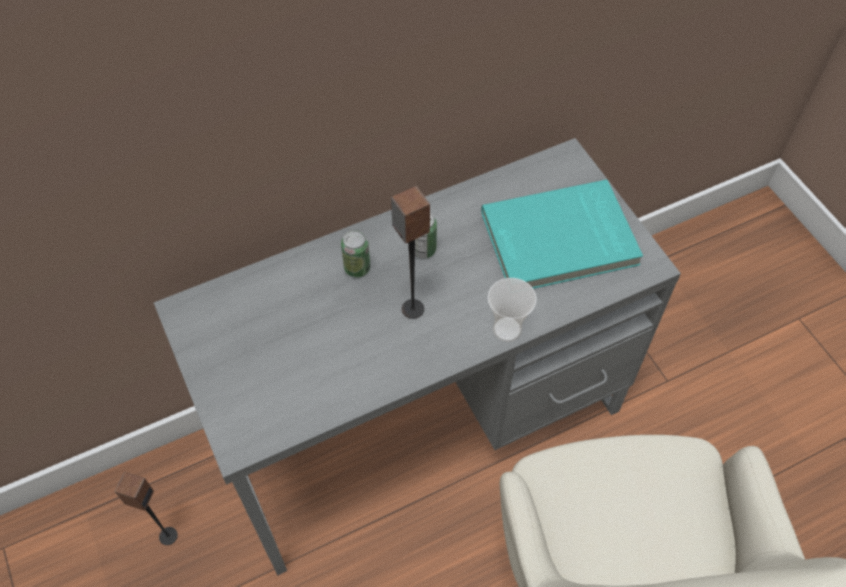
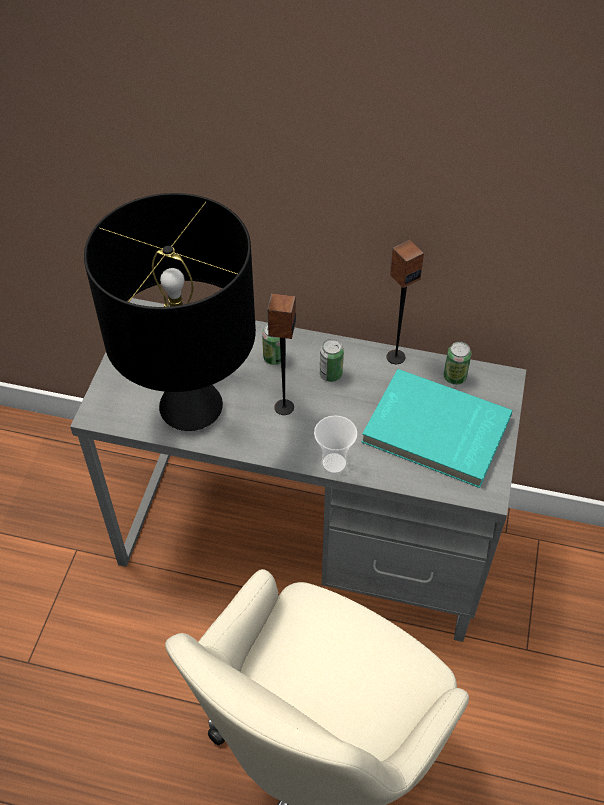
camera: 40 degrees right, 5 degrees down
speaker [114,472,178,545] -> speaker moved to [386,240,424,364]
none -> black table lamp [84,193,256,431]
none -> can [444,342,471,385]

